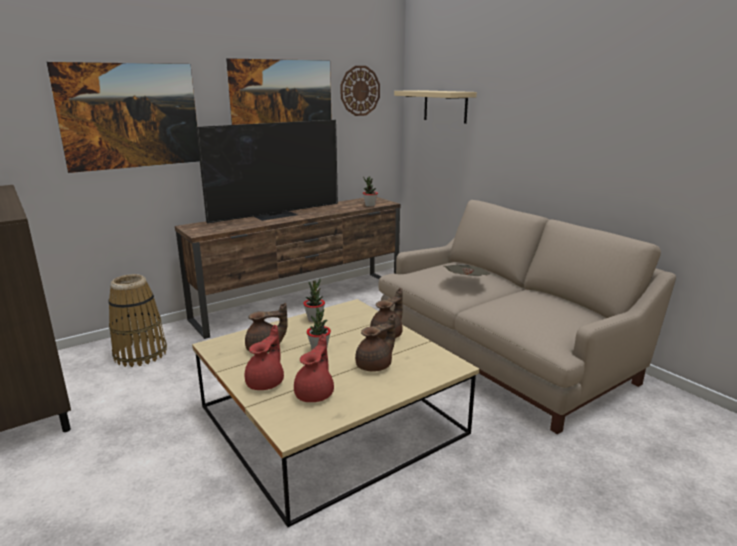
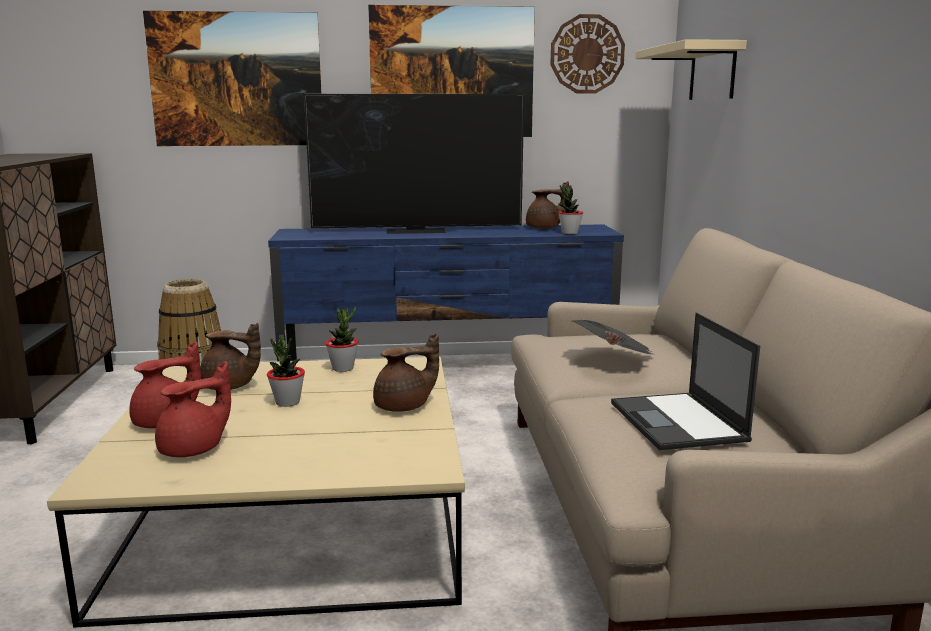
camera: 30 degrees right, 5 degrees down
brown tv stand [175,197,400,339] -> blue tv stand [268,224,624,362]
brown teapot [355,314,395,372] -> brown teapot moved to [526,181,569,229]
none -> laptop [611,313,760,450]

